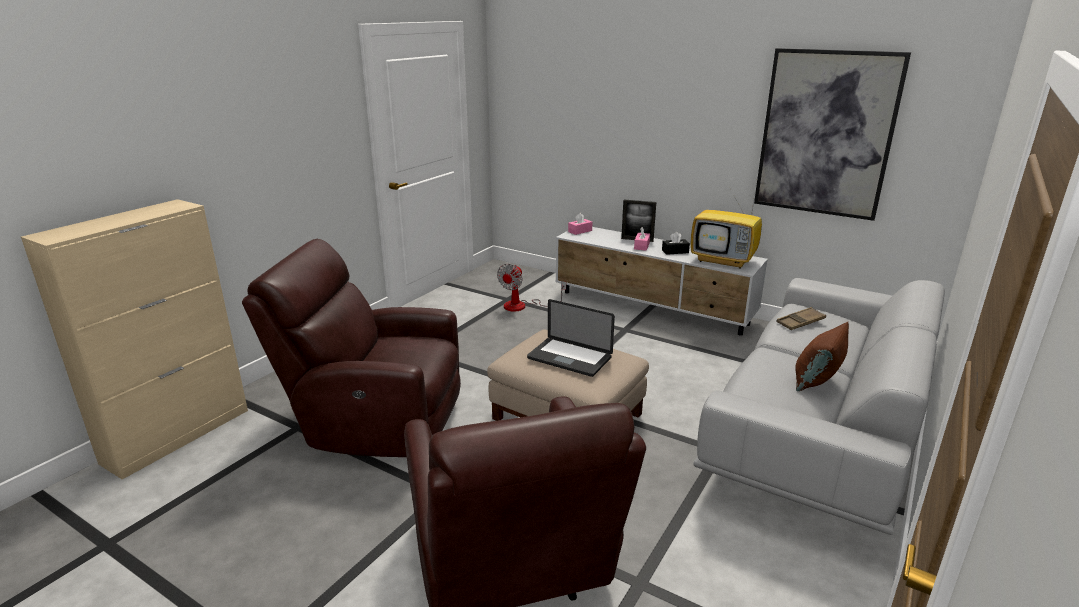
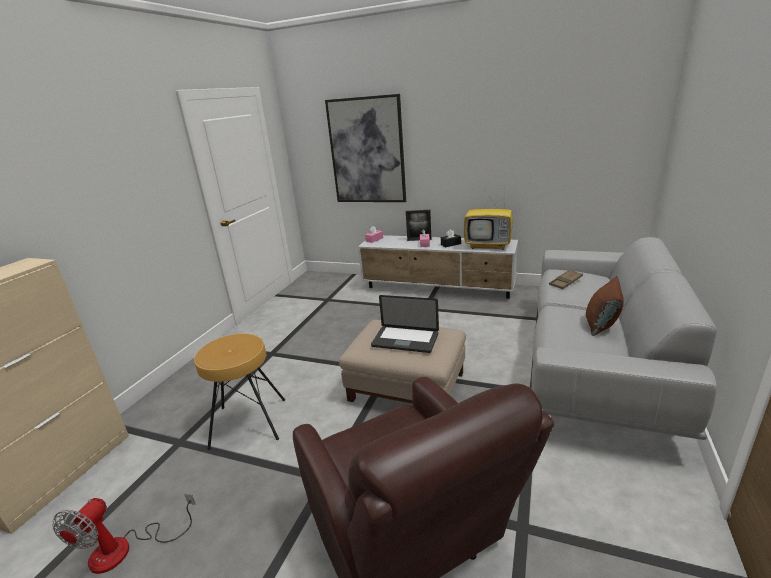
camera: 10 degrees left, 0 degrees up
brown armchair [242,239,461,457] -> brown stool [194,334,285,450]
fan [497,264,566,311] -> fan moved to [52,494,196,574]
picture [754,48,911,221] -> picture moved to [325,94,406,202]

